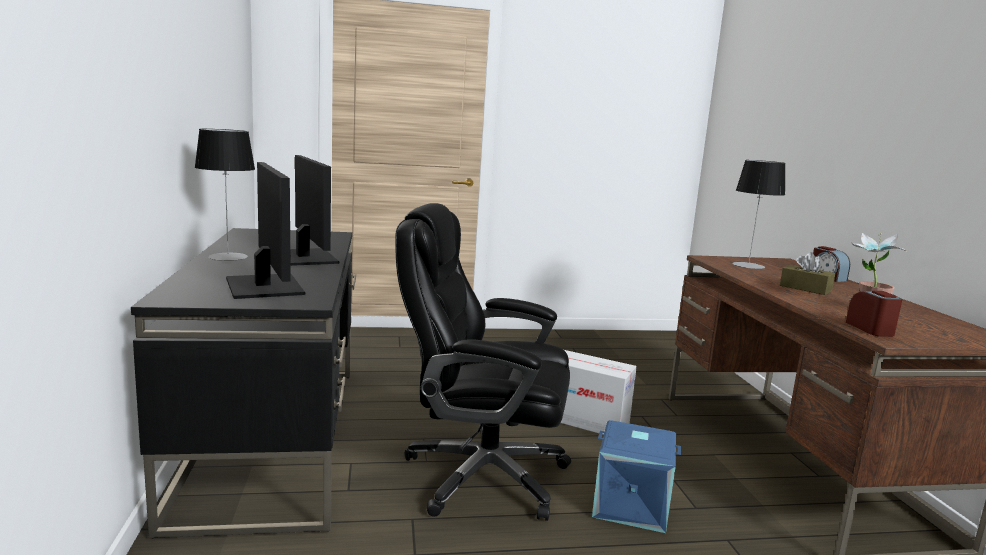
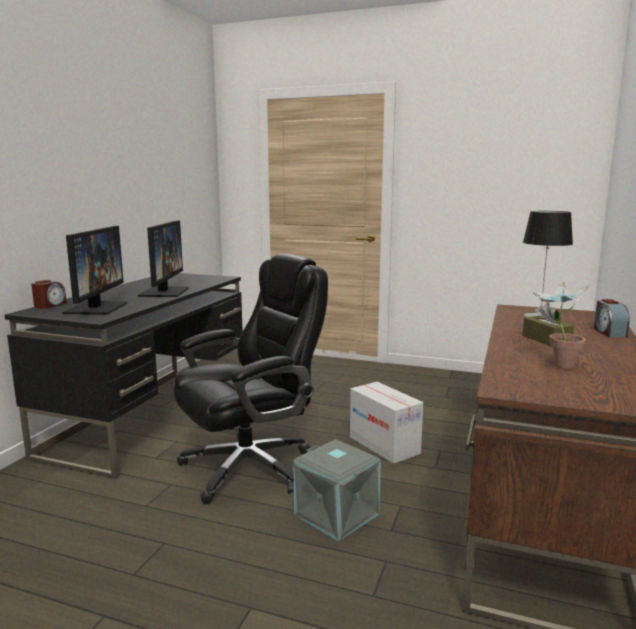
camera: 30 degrees right, 0 degrees up
table lamp [195,129,255,261] -> none
black office chair [395,203,571,521] -> black office chair turned 105 degrees clockwise [174,254,328,504]
blue storage box [592,420,681,533] -> grey storage box [293,439,381,541]
alarm clock [846,291,902,337] -> alarm clock moved to [31,280,67,309]

